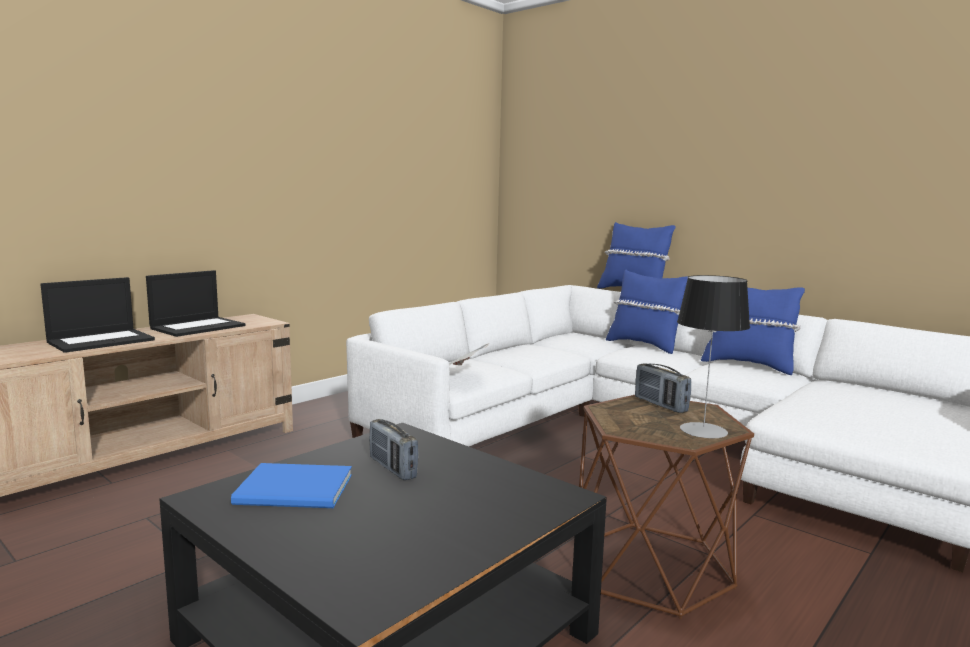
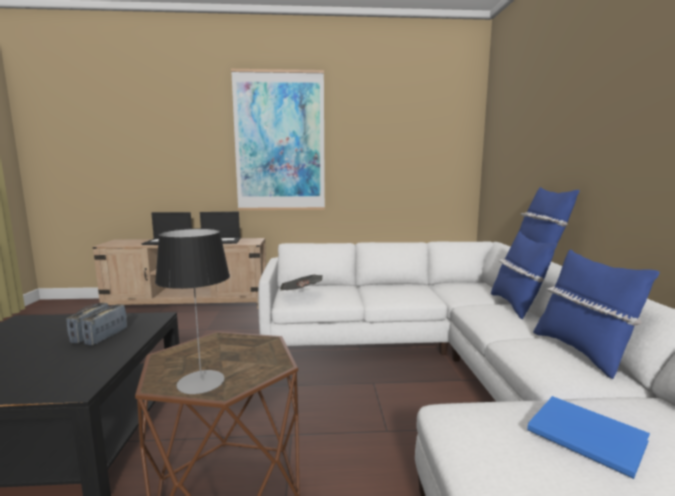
camera: 45 degrees right, 0 degrees up
blue book [231,463,352,508] -> blue book moved to [527,396,650,479]
radio [635,364,691,413] -> radio moved to [81,304,127,346]
none -> picture [231,69,325,210]

